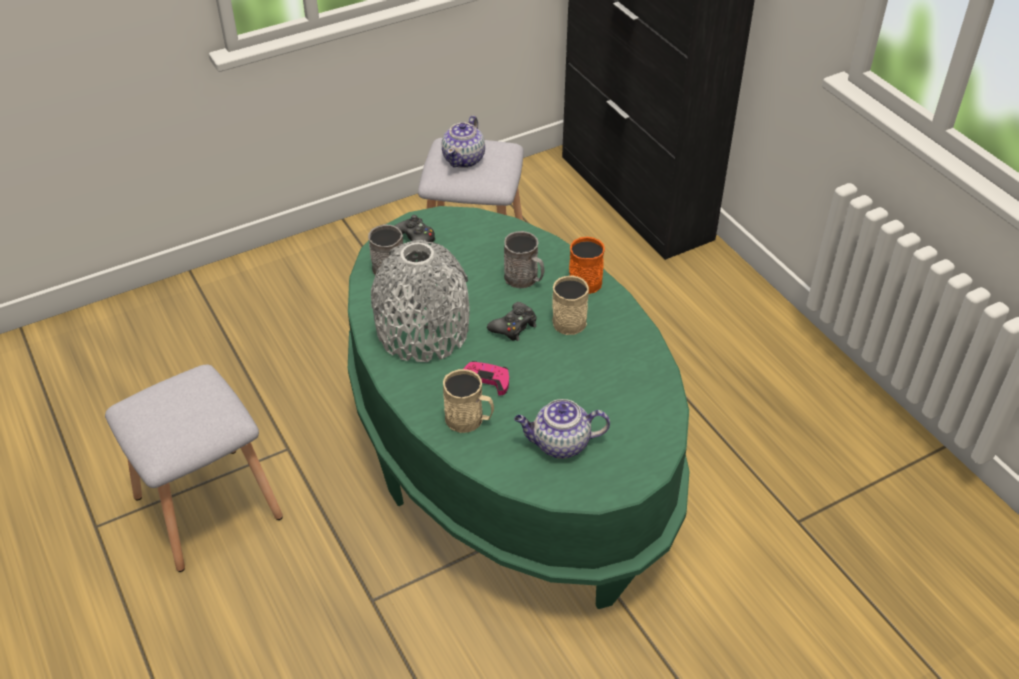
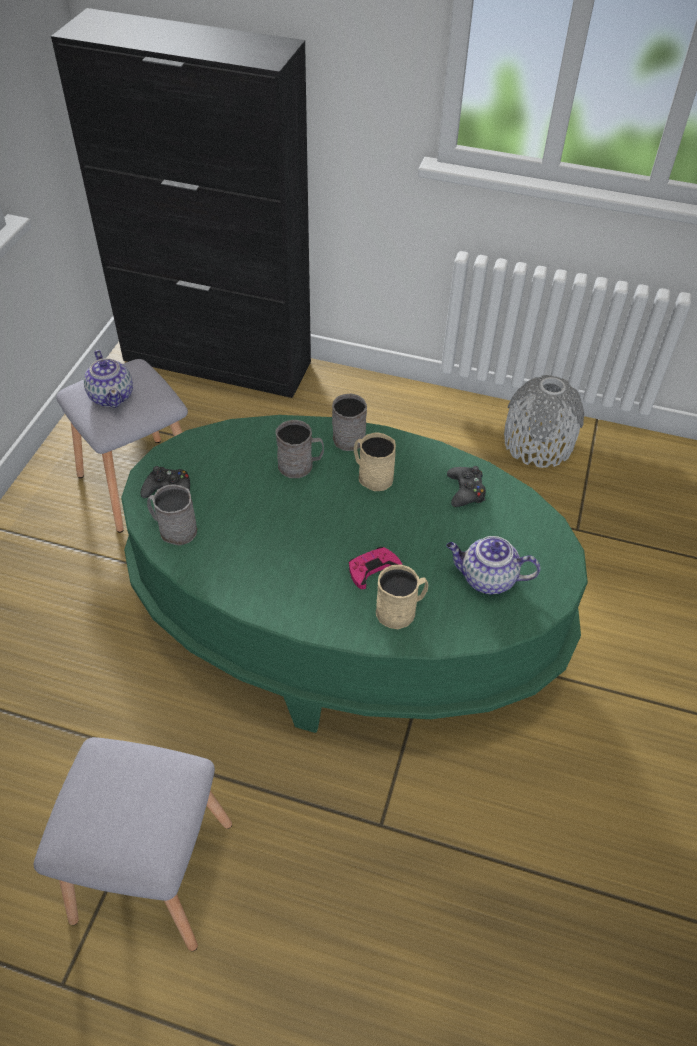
camera: 45 degrees left, 5 degrees up
grey vase [371,240,469,362] -> grey vase moved to [504,375,585,468]
black game controller [487,302,537,341] -> black game controller moved to [447,466,486,507]
teapot [514,399,610,459] -> teapot turned 60 degrees clockwise [446,536,540,594]
orange mug [569,237,605,294] -> grey mug [332,393,367,451]

